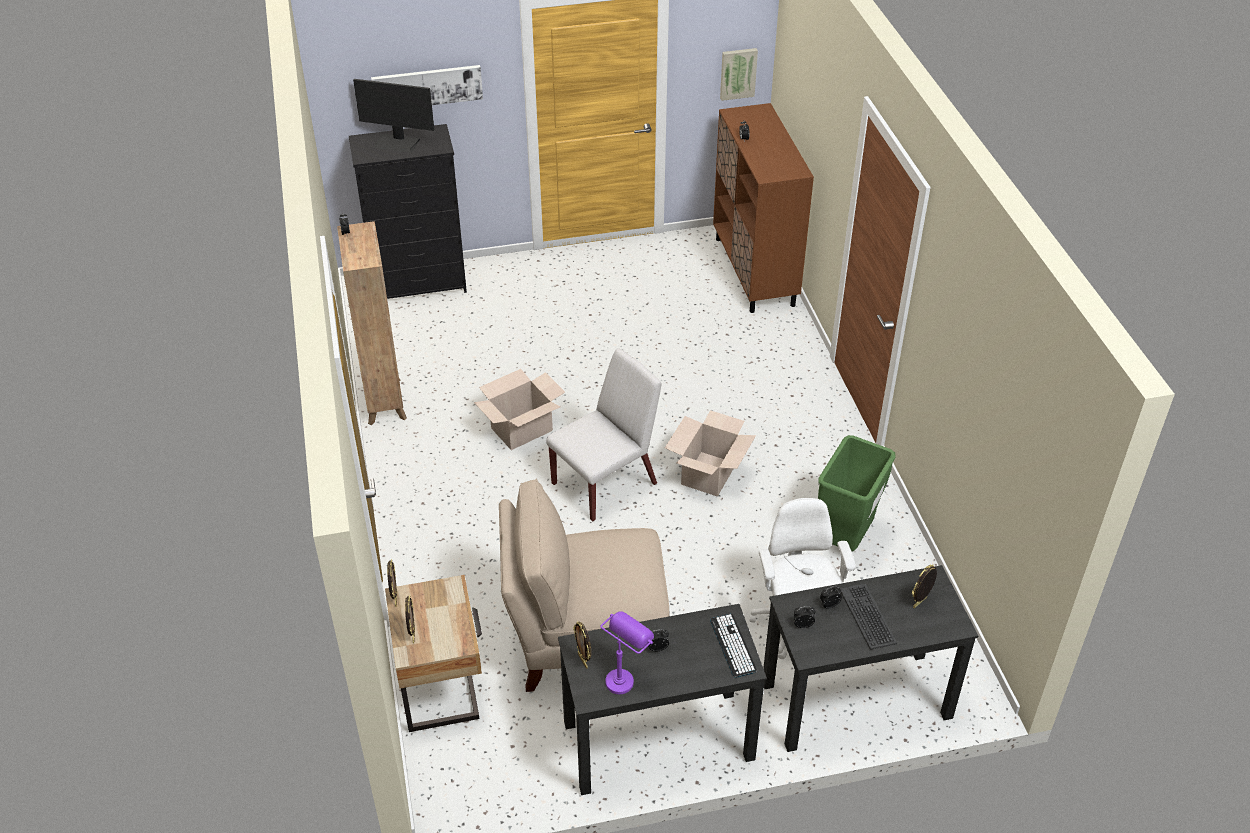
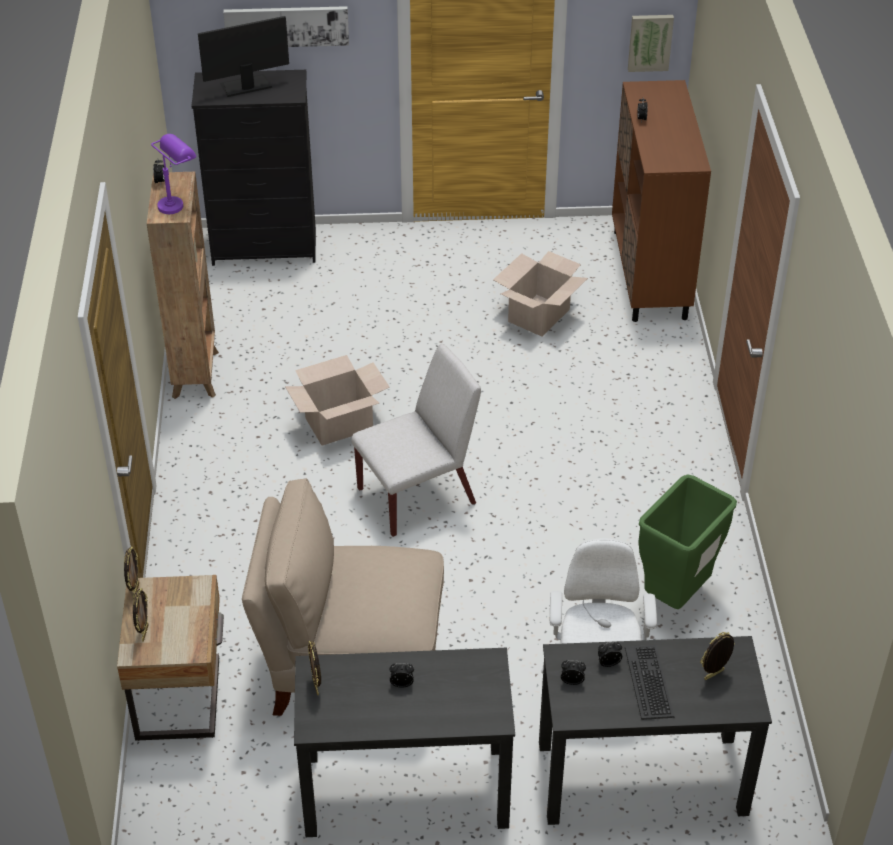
camera: 10 degrees right, 0 degrees up
monitor [353,79,434,153] -> monitor turned 135 degrees clockwise [198,16,289,97]
purple table lamp [600,611,654,694] -> purple table lamp moved to [151,134,196,214]
cardboard box [665,410,756,497] -> cardboard box moved to [493,251,588,336]
keyboard [710,614,757,678] -> none

